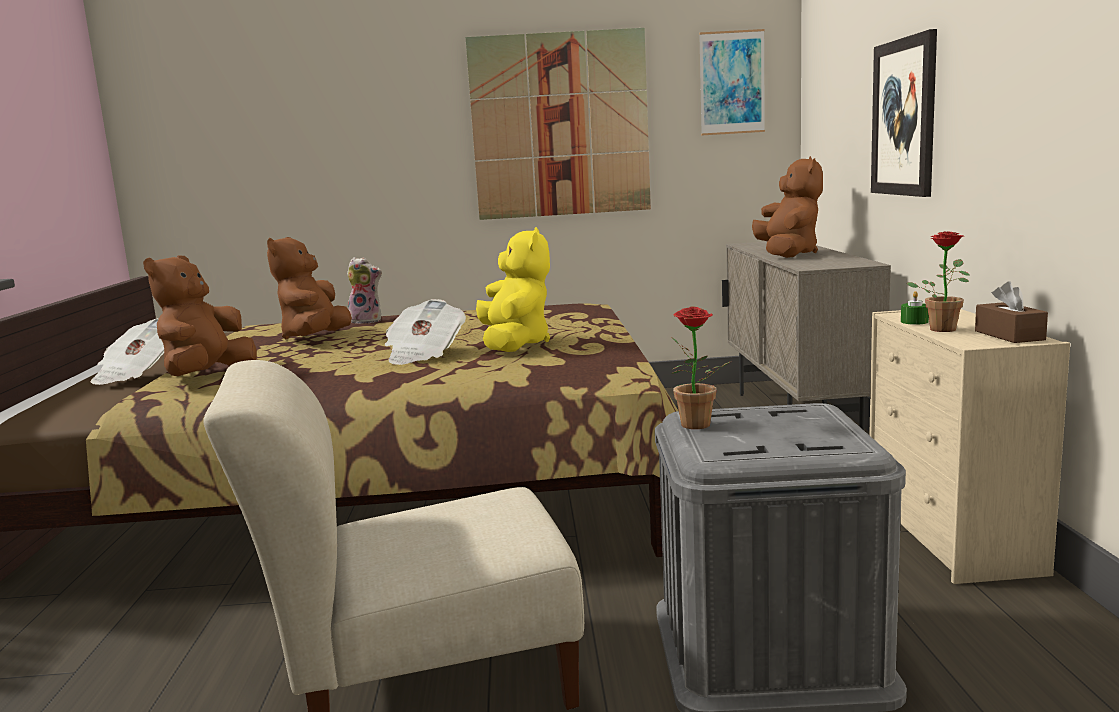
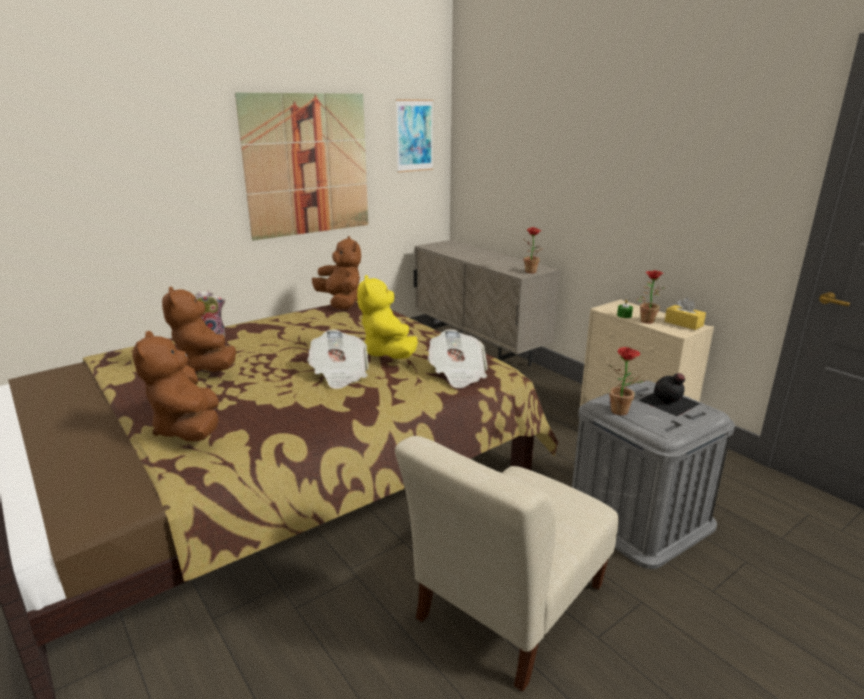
camera: 35 degrees left, 10 degrees up
newspaper [91,318,164,385] -> newspaper moved to [428,329,487,389]
yellow plush toy [476,227,550,352] -> yellow plush toy turned 150 degrees counterclockwise [357,275,418,359]
brown plush toy [752,156,823,258] -> brown plush toy moved to [312,236,361,309]
picture [871,29,937,197] -> none
brown tissue box [975,281,1048,343] -> yellow tissue box [665,297,706,330]
none -> potted plant [524,227,542,273]
none -> black bottle [639,373,700,416]

